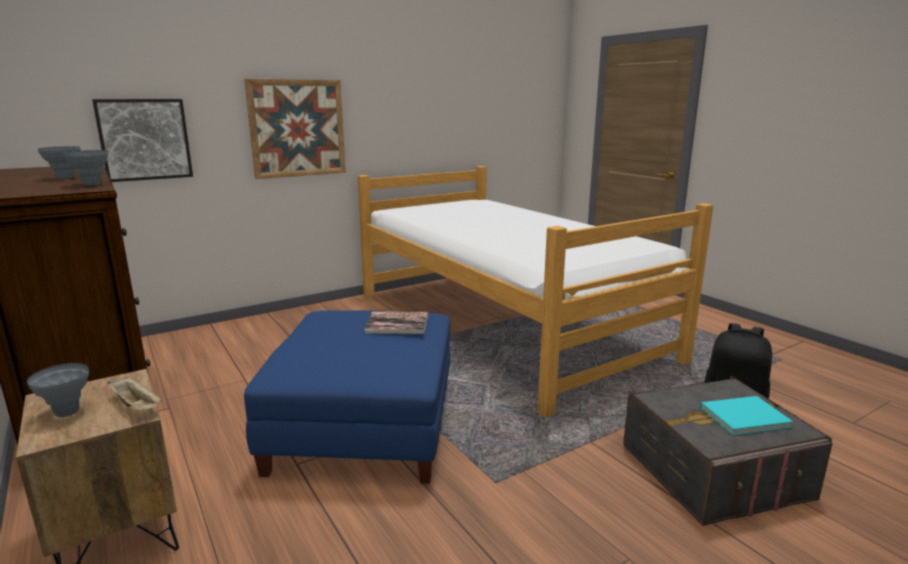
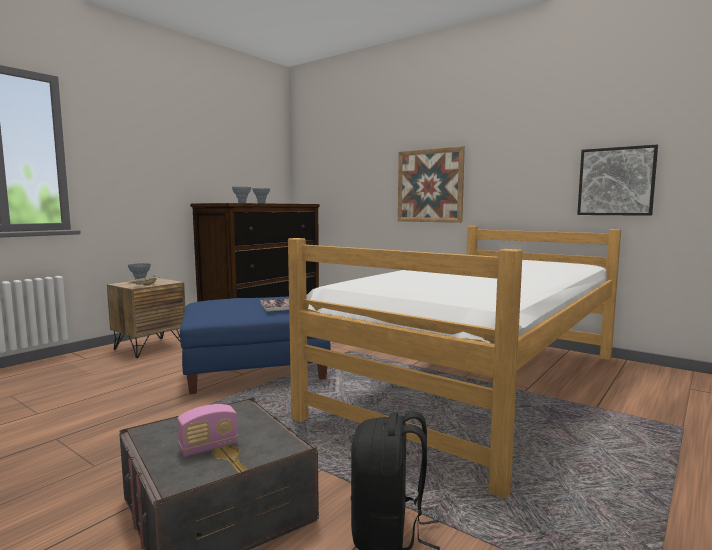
camera: 70 degrees right, 10 degrees down
picture [92,99,193,182] -> picture moved to [577,145,658,216]
turquoise book [700,396,793,435] -> radio [178,404,238,457]

